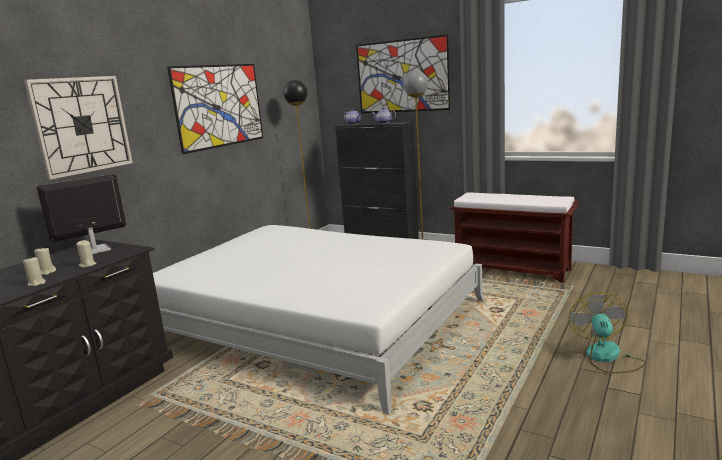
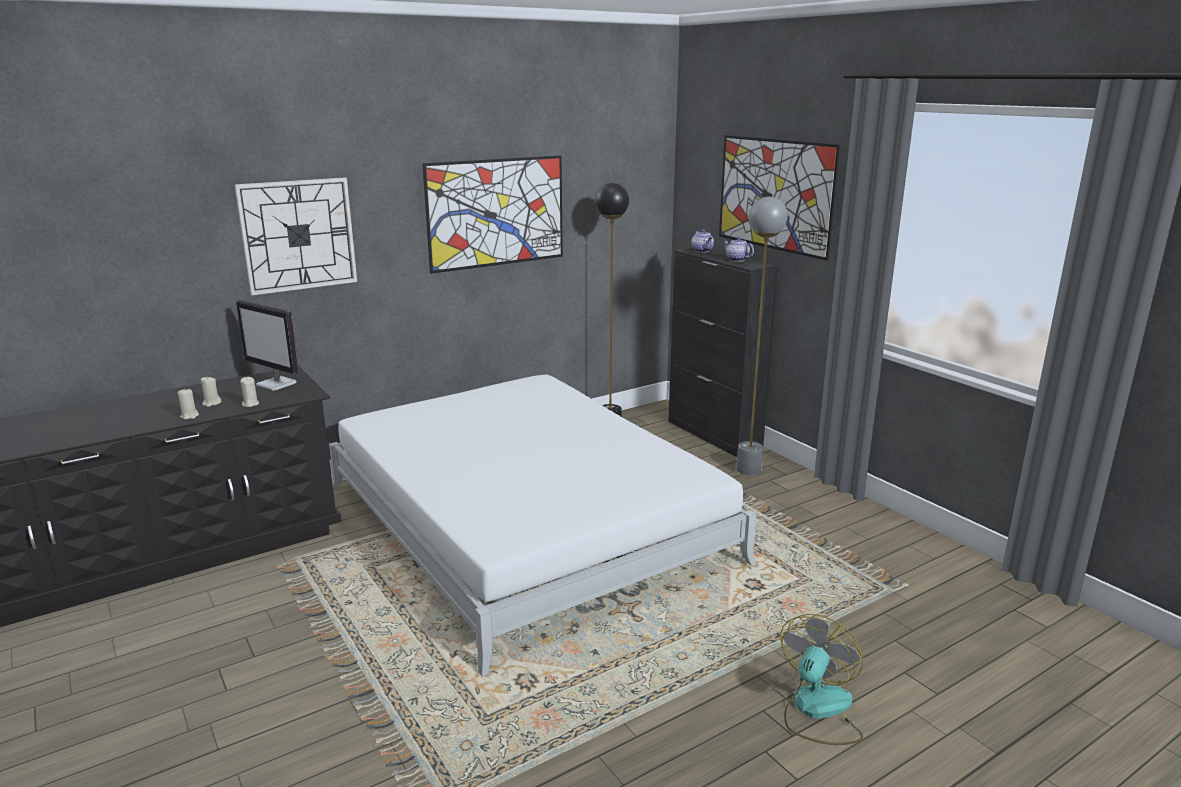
camera: 25 degrees right, 5 degrees up
monitor [36,173,126,254] -> monitor turned 135 degrees counterclockwise [236,300,299,391]
brown bench [450,192,578,283] -> none

